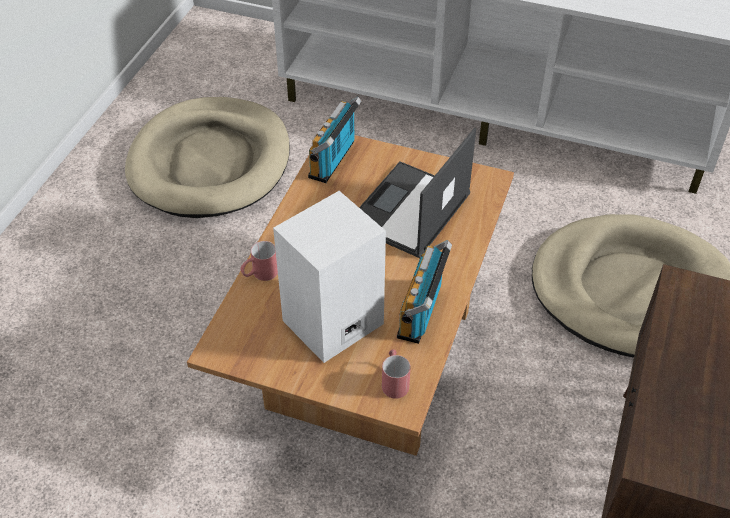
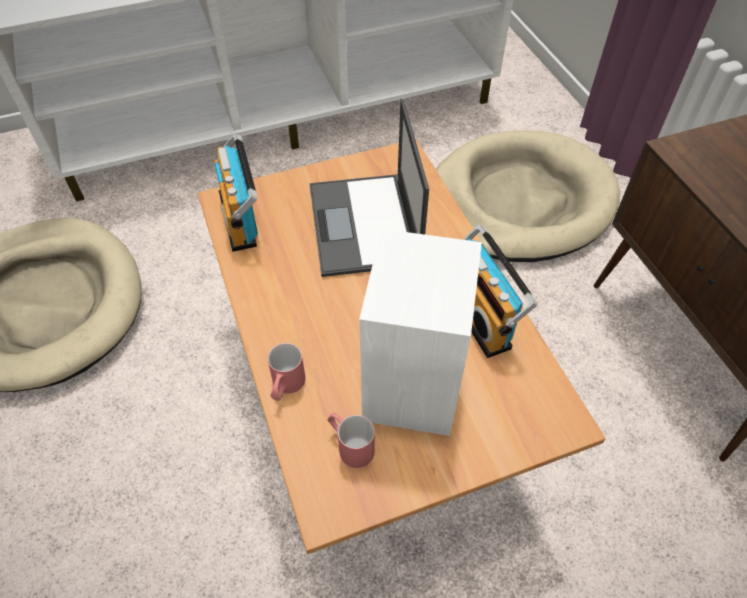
camera: 40 degrees left, 5 degrees up
red mug [382,349,411,399] -> red mug moved to [327,413,375,468]

